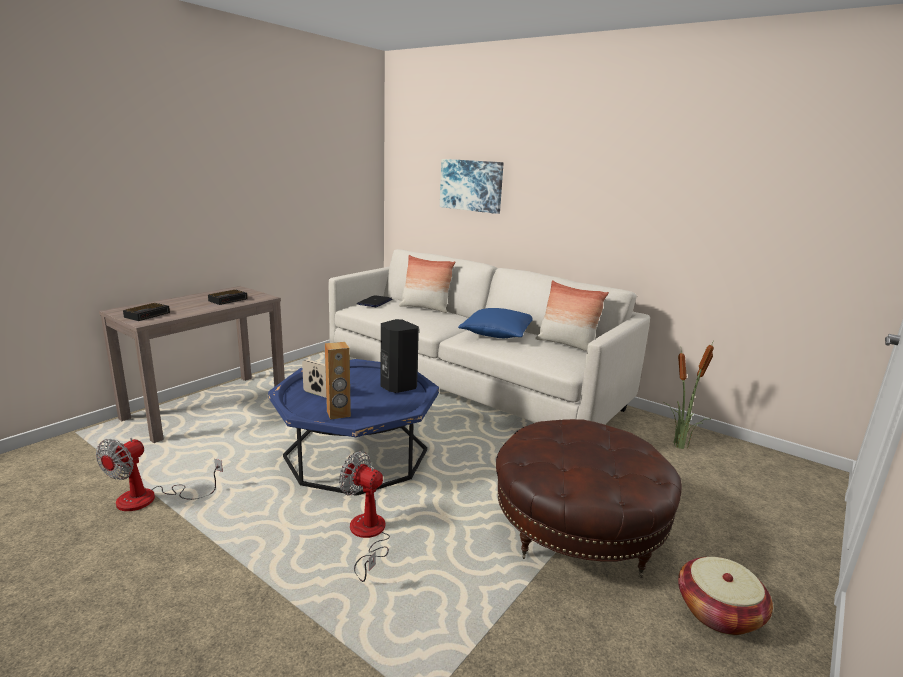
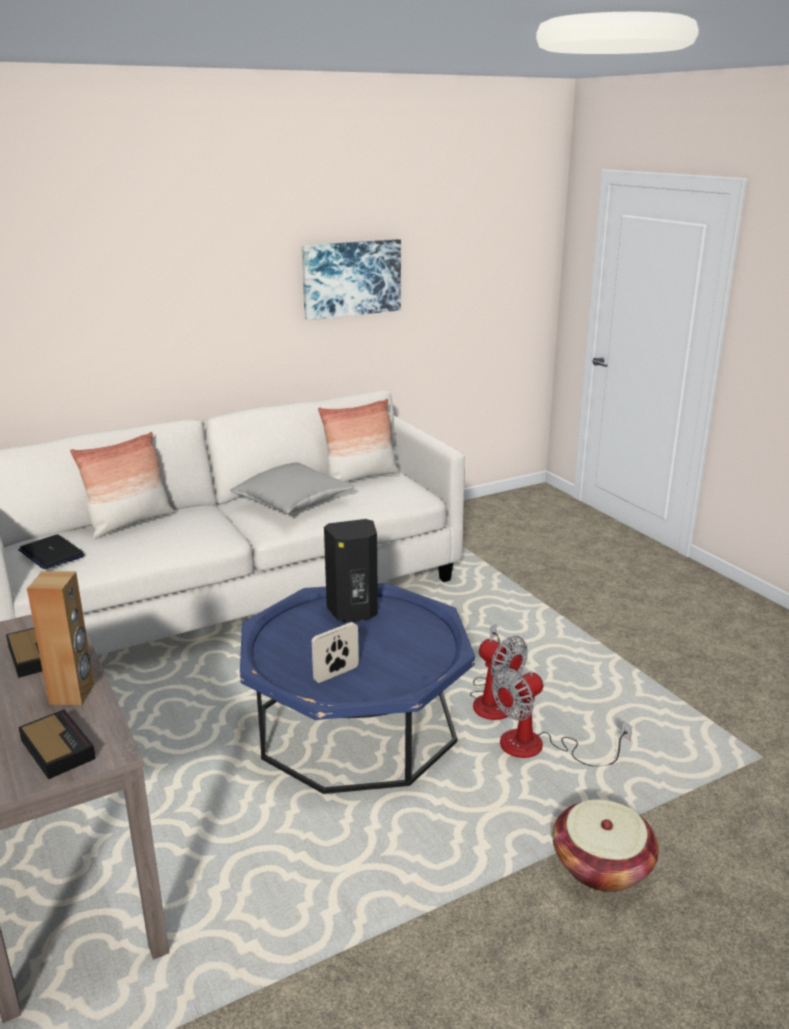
camera: 65 degrees left, 5 degrees up
fan [96,438,223,511] -> fan moved to [470,623,528,720]
brown speaker [325,342,351,420] -> brown speaker moved to [27,571,95,705]
picture [440,159,504,214] -> picture moved to [302,239,401,320]
blue pillow [458,308,533,338] -> grey pillow [230,462,354,514]
brown ottoman [496,419,682,578] -> none
potted plant [664,338,715,449] -> none
basket [678,557,773,635] -> basket moved to [553,799,659,892]

